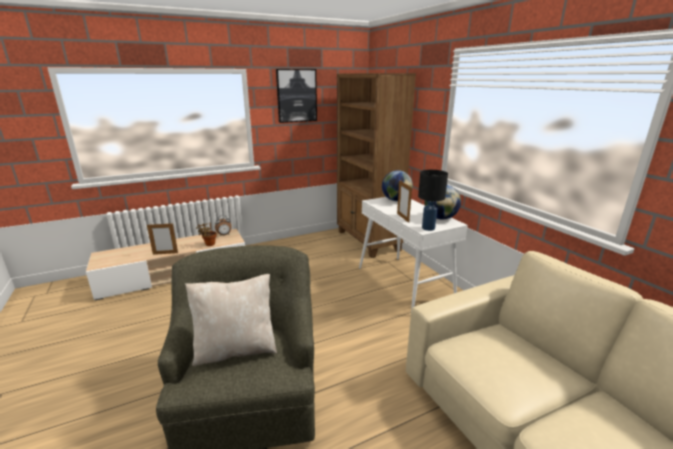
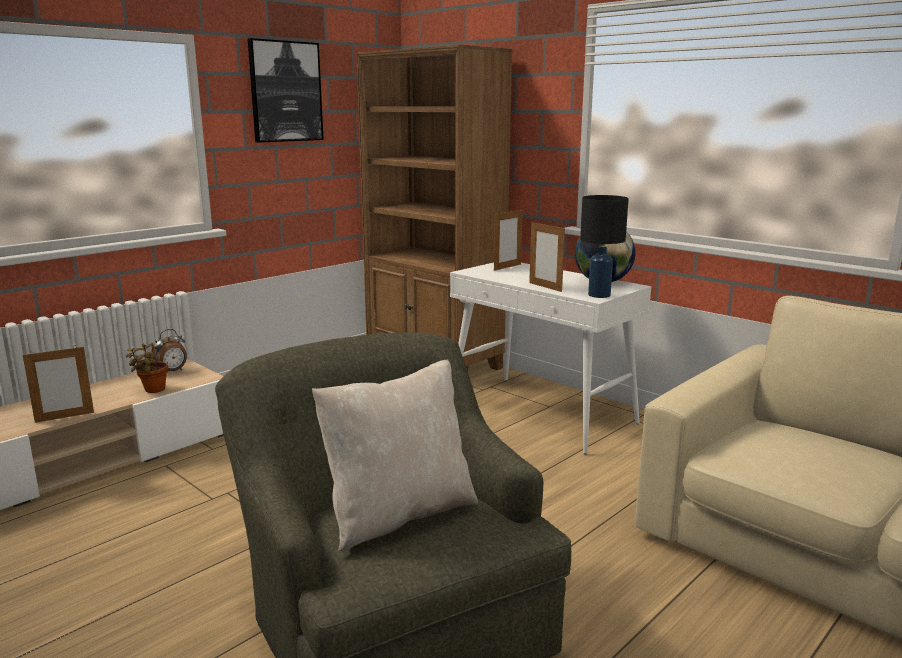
camera: 20 degrees left, 5 degrees down
globe [382,170,413,201] -> picture frame [494,208,523,271]

